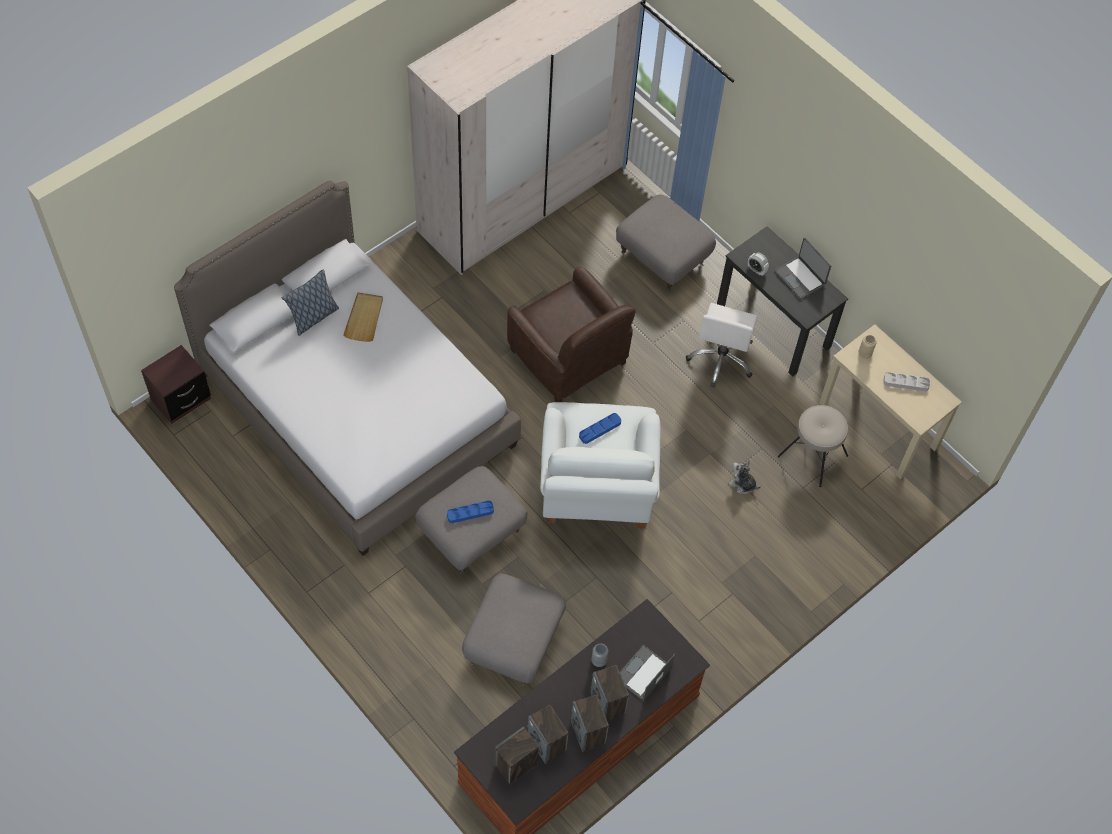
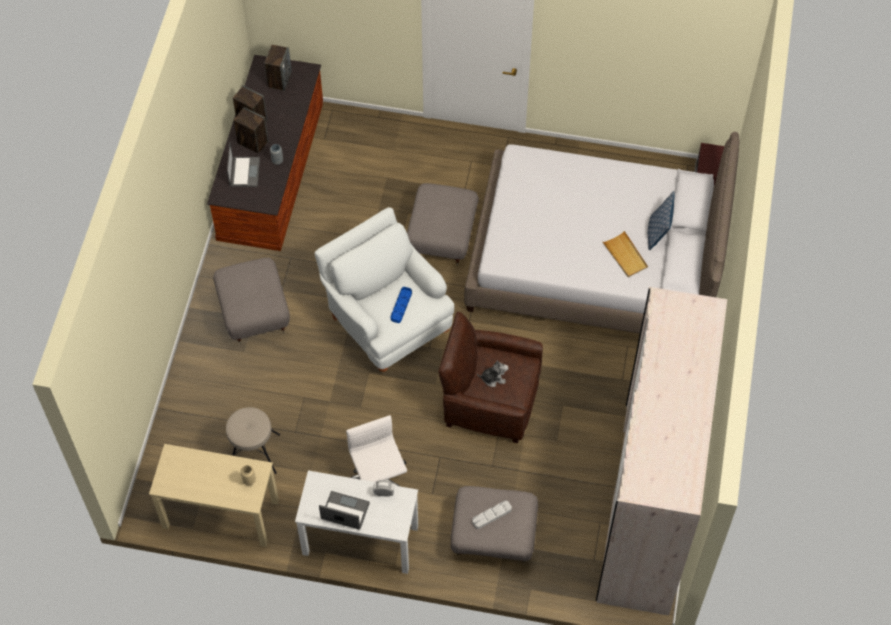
camera: 145 degrees right, 0 degrees up
blue tray [447,500,494,523] -> none
grey ottoman [462,573,566,686] -> grey ottoman moved to [213,258,290,344]
speaker [527,705,568,764] -> none
black desk [717,226,848,377] -> white desk [295,470,418,574]
plush toy [728,460,761,494] -> plush toy moved to [477,360,509,387]
grey tray [883,372,930,391] -> grey tray moved to [472,500,512,529]

